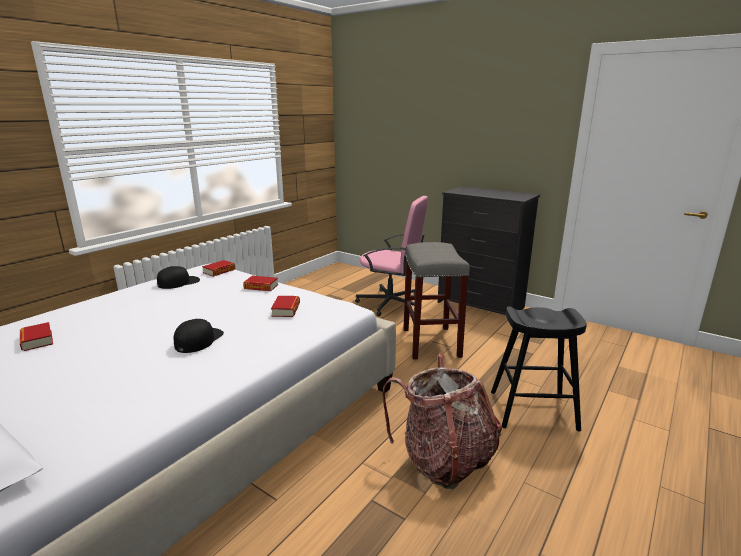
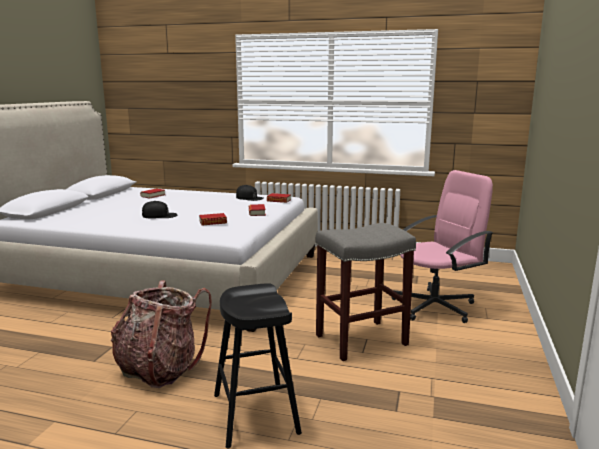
camera: 70 degrees right, 5 degrees down
pink office chair [355,196,428,316] -> pink office chair turned 120 degrees counterclockwise [392,170,493,323]
black dresser [438,186,540,315] -> none

